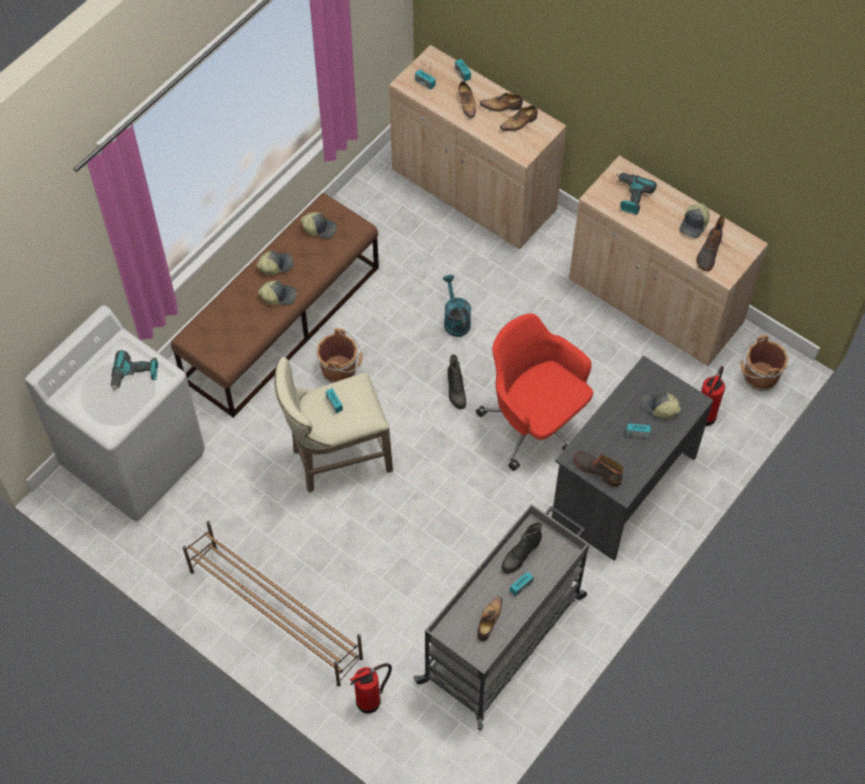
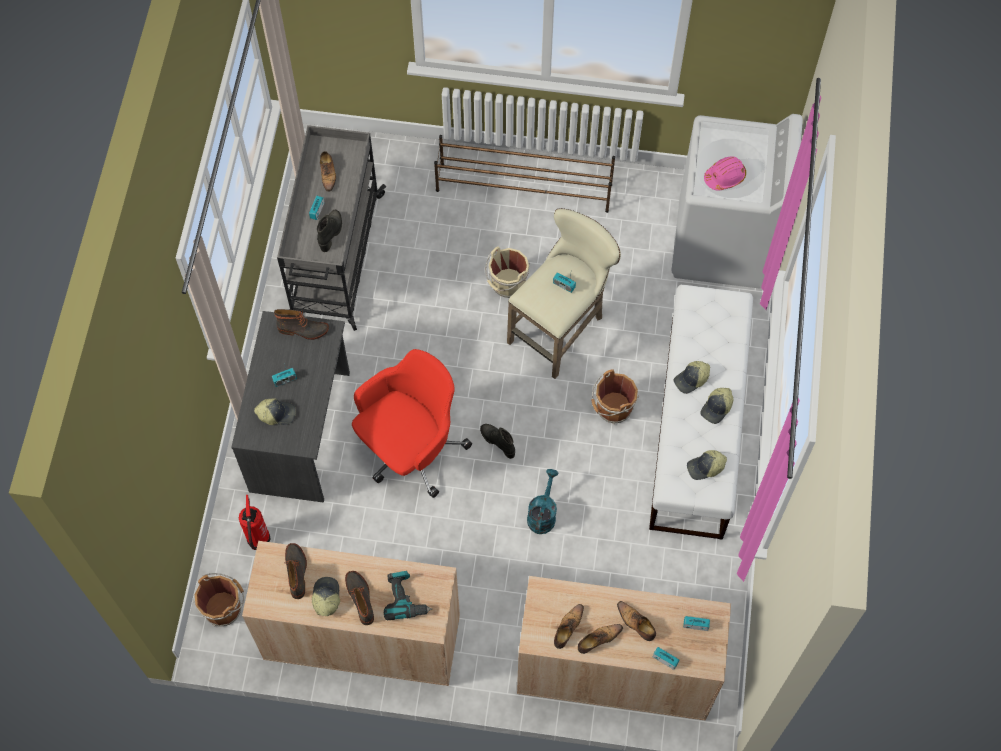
camera: 150 degrees right, 5 degrees up
power drill [111,350,158,391] -> pink hard hat [704,157,746,190]
brown bench [171,193,379,418] -> white bench [649,284,753,540]
fire extinguisher [350,663,392,714] -> none
turquoise watering can [443,275,471,337] -> turquoise watering can turned 120 degrees counterclockwise [527,469,558,534]
red office chair [476,313,593,471] -> red office chair turned 60 degrees counterclockwise [352,349,472,498]
none -> boot [345,571,374,625]
none -> beige bucket [485,246,530,298]

